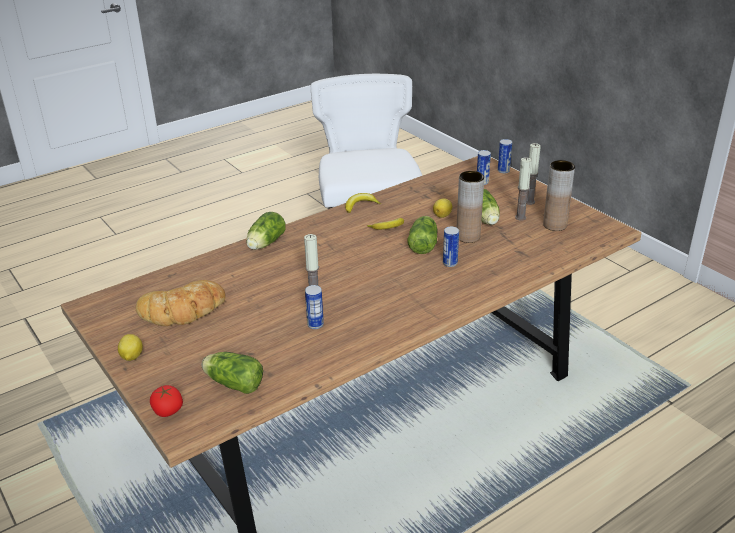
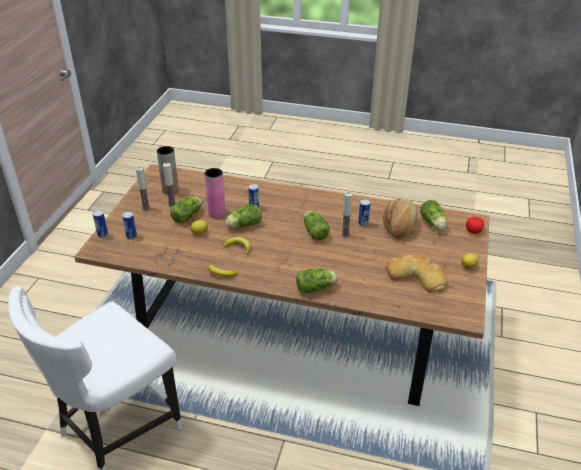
camera: 130 degrees left, 5 degrees up
brown vase [456,171,484,243] -> pink vase [205,168,226,219]
none -> lettuce [304,211,330,240]
none -> bread [383,198,417,239]

